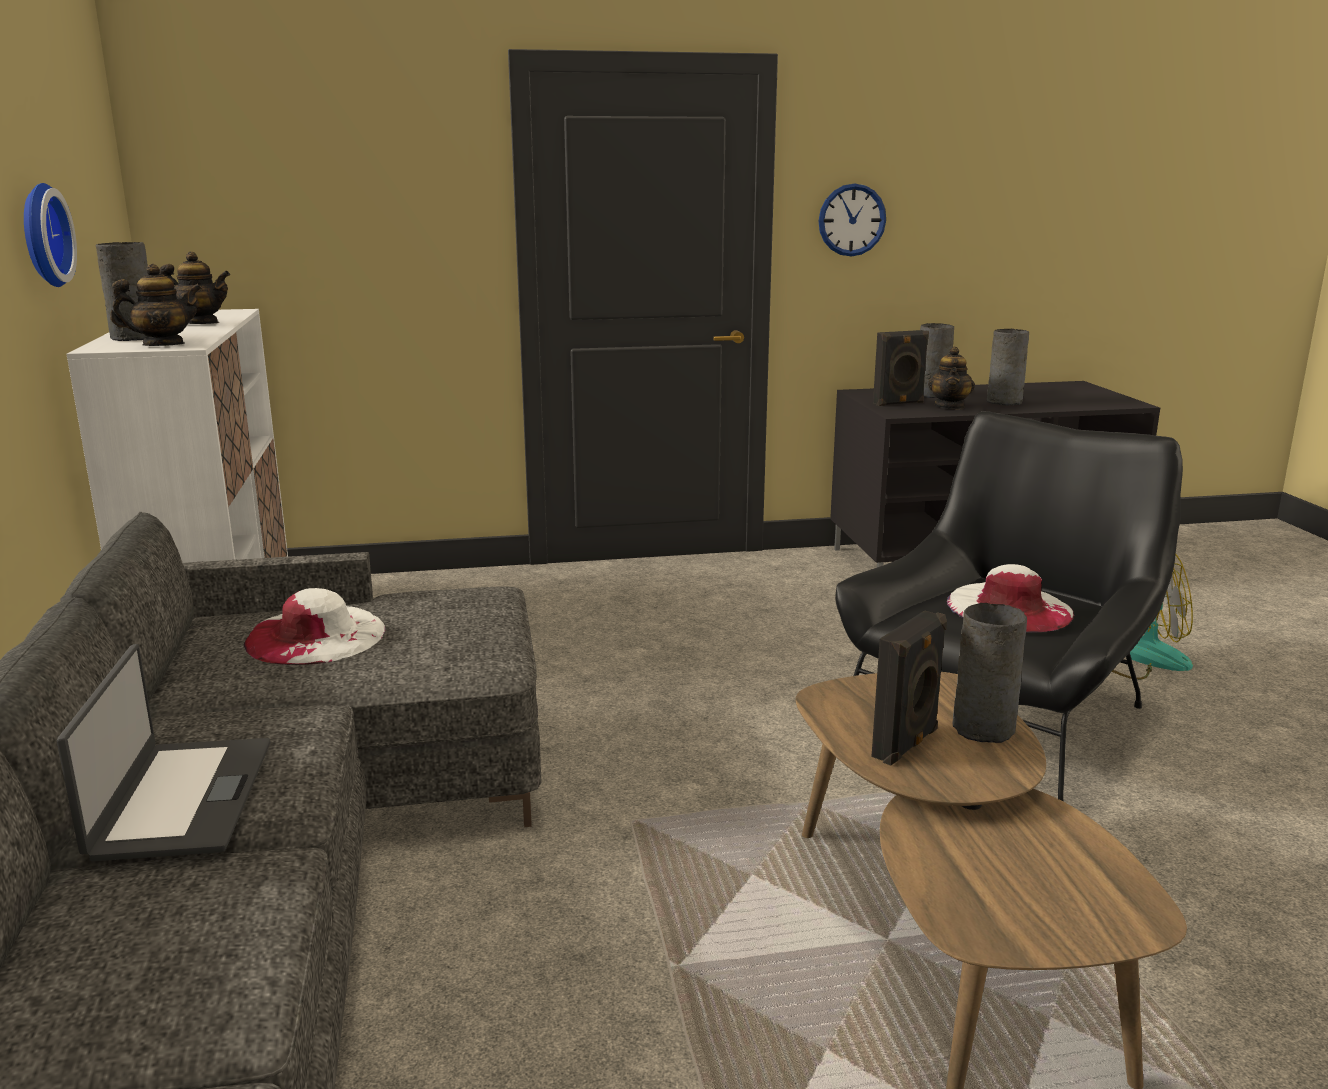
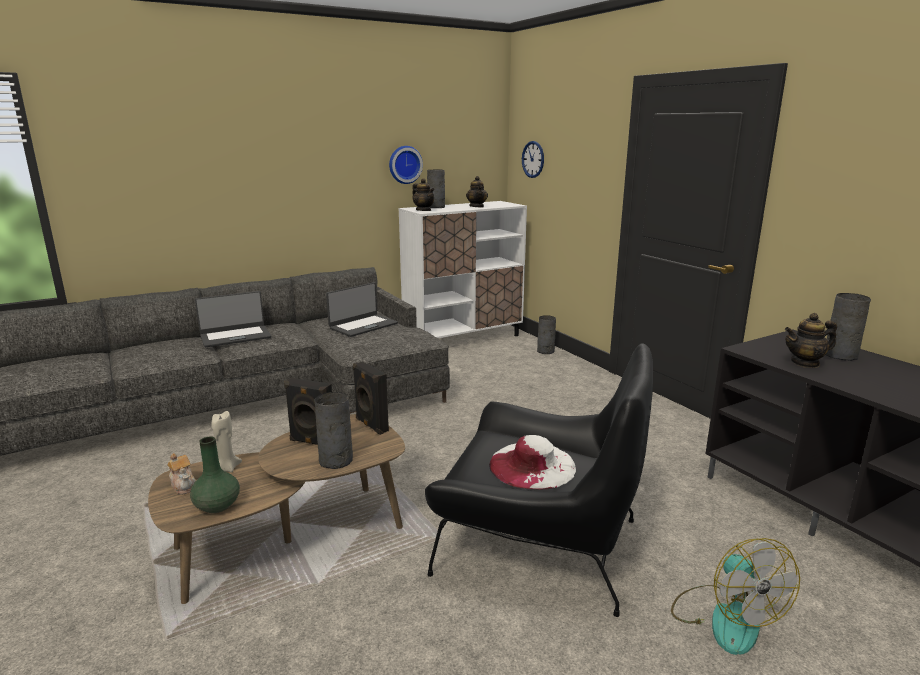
camera: 70 degrees right, 0 degrees up
white hat [244,588,386,665] -> laptop [326,282,398,337]
wall clock [819,184,886,256] -> wall clock moved to [522,141,544,178]
black speaker [873,330,929,406] -> black speaker moved to [353,361,389,435]
grey vase [987,329,1029,406] -> grey vase moved to [537,315,556,354]
none -> teapot [167,453,196,495]
none -> green vase [190,437,240,513]
none -> beige candle [211,411,242,472]

